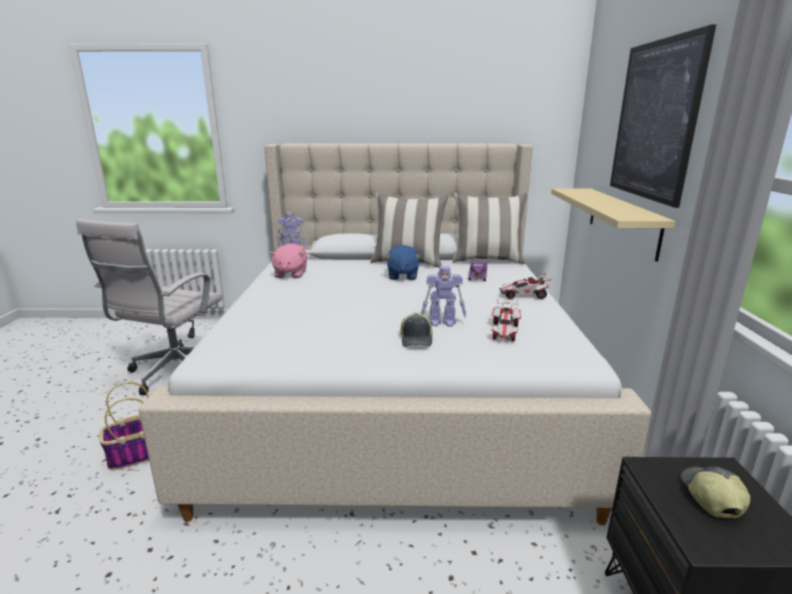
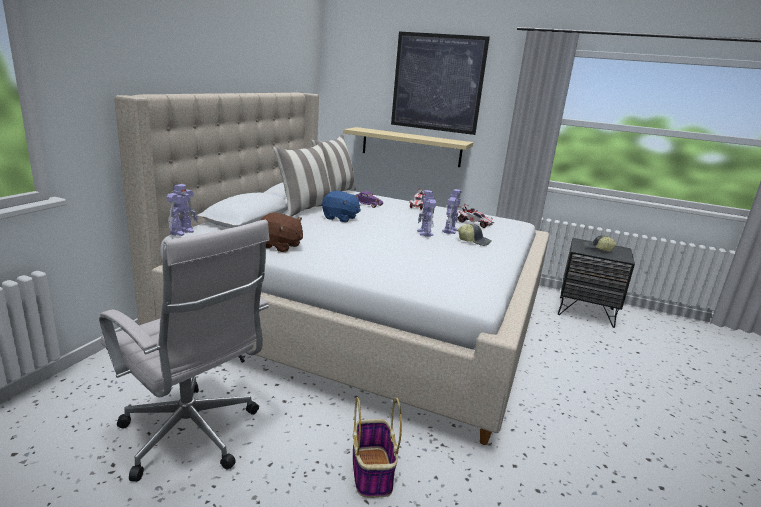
camera: 70 degrees left, 0 degrees up
pink plush toy [269,243,307,278] -> brown plush toy [261,213,303,252]
none -> toy robot [417,190,436,237]

